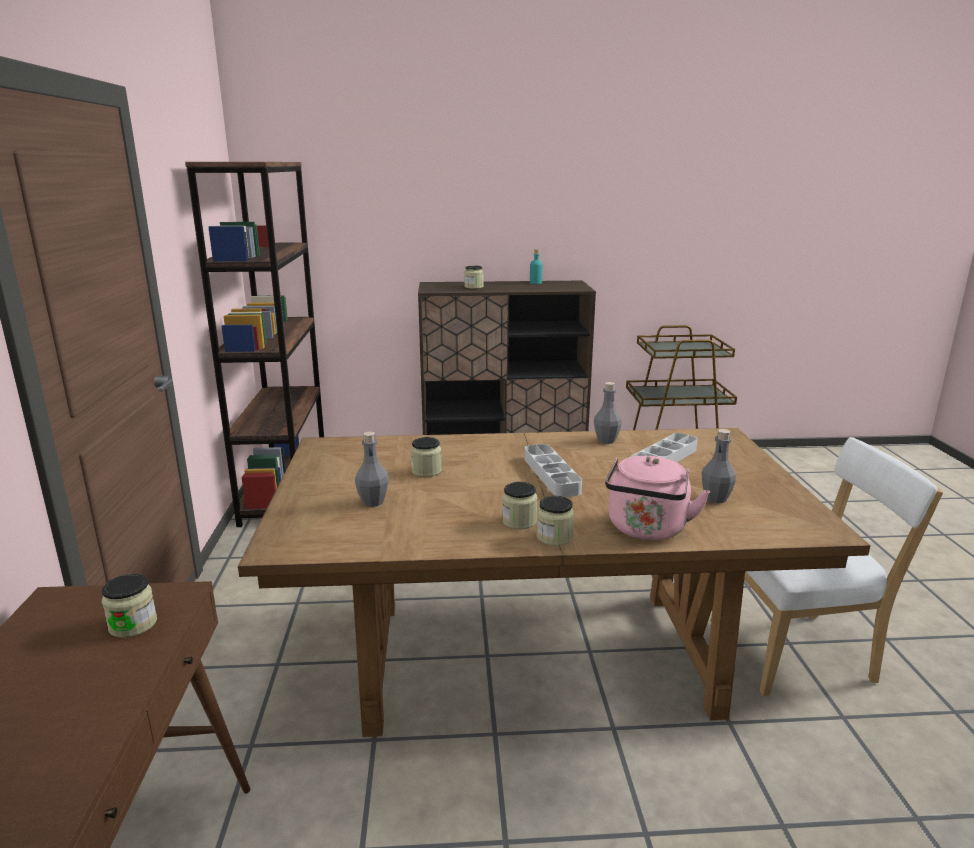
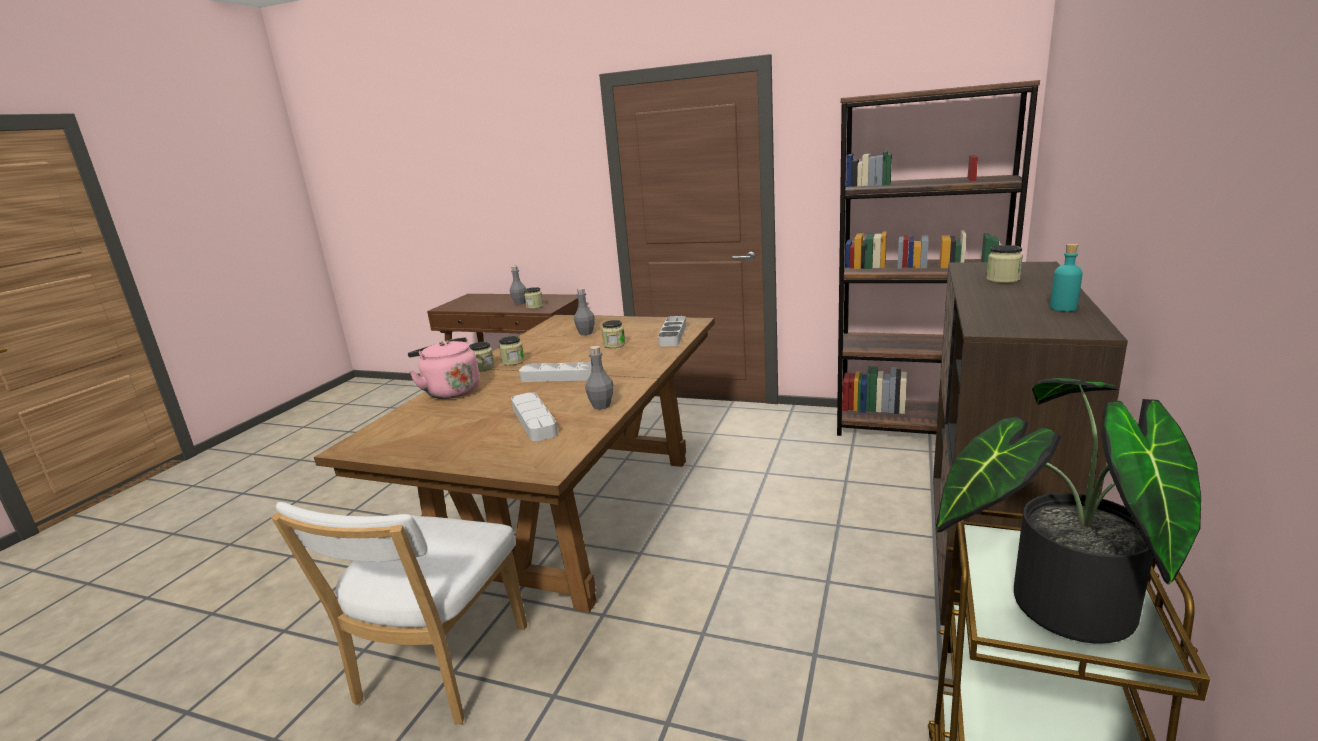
camera: 115 degrees right, 0 degrees up
grey bottle [702,429,736,503] -> grey bottle moved to [510,266,526,304]
none -> grey tray [658,316,686,347]
none -> potted plant [936,378,1201,644]

